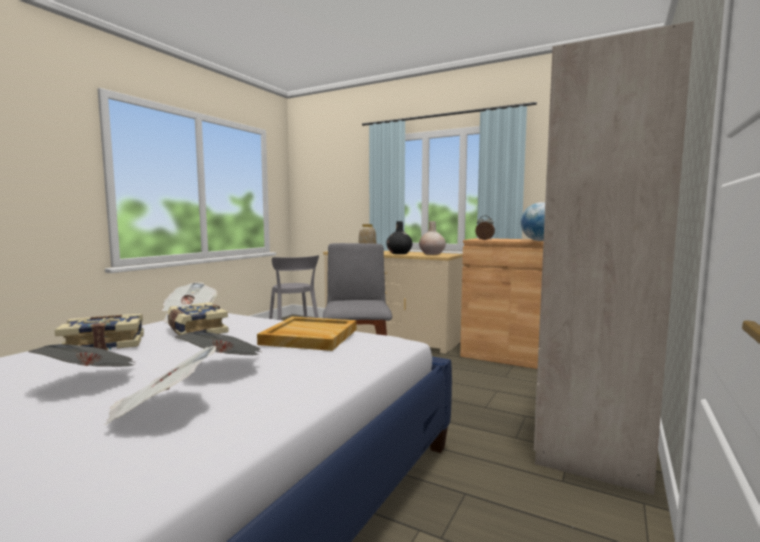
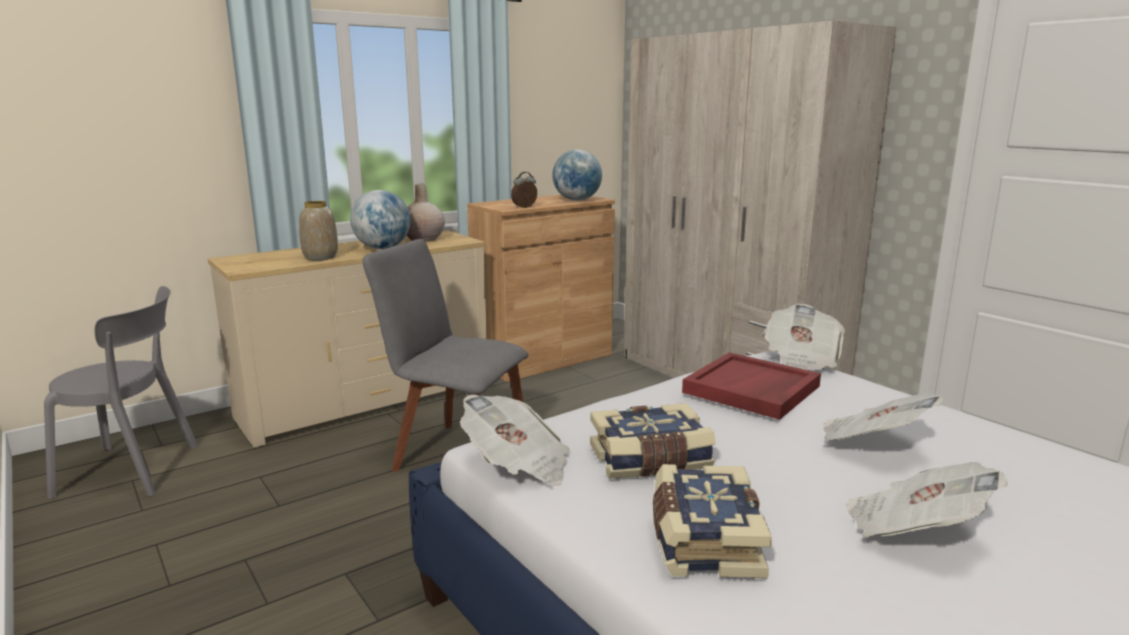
camera: 65 degrees left, 10 degrees up
newspaper [105,346,216,425] -> newspaper moved to [763,304,845,370]
beige tray [257,317,356,351] -> red tray [682,352,821,420]
black vase [386,221,413,254] -> globe [350,190,410,249]

